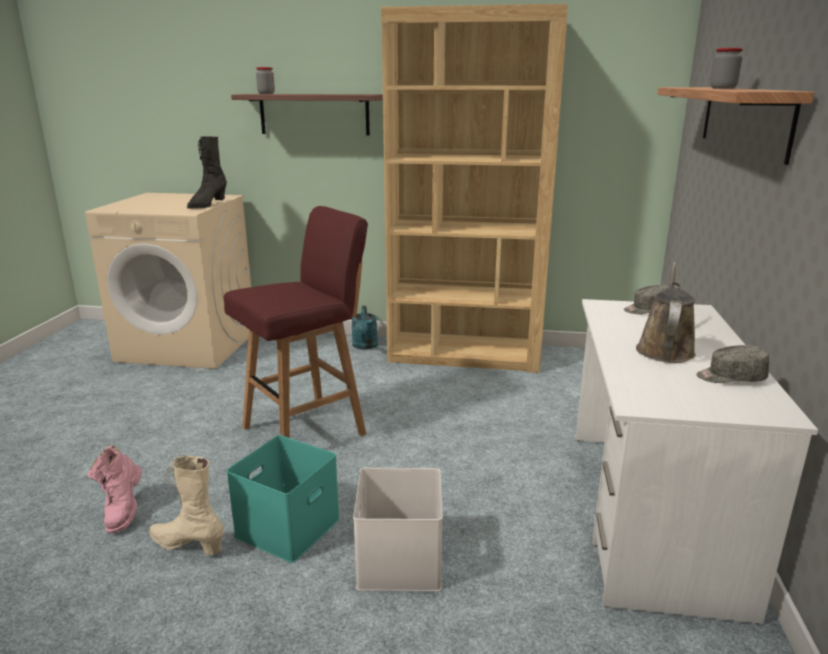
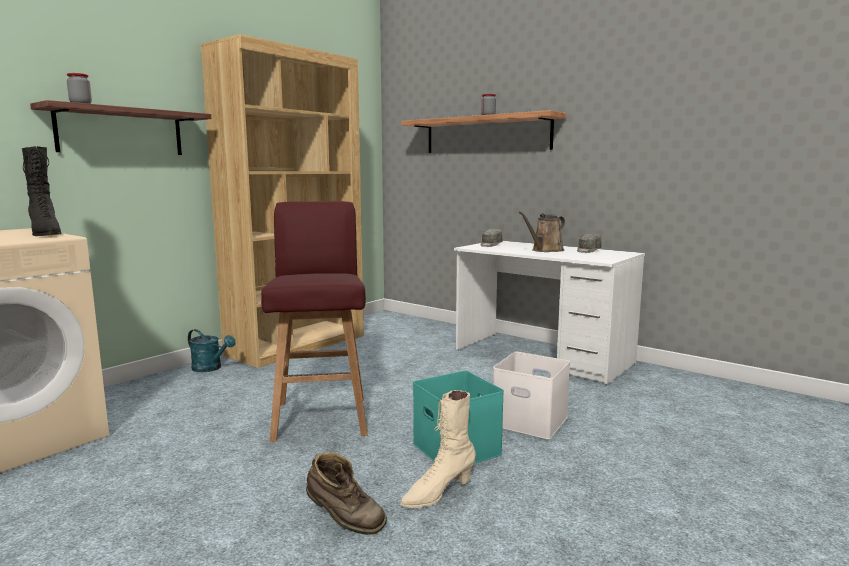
camera: 60 degrees left, 10 degrees down
pink boot [87,446,142,534] -> brown boot [306,452,387,535]
brown watering can [636,262,696,363] -> brown watering can turned 90 degrees counterclockwise [519,212,565,252]

